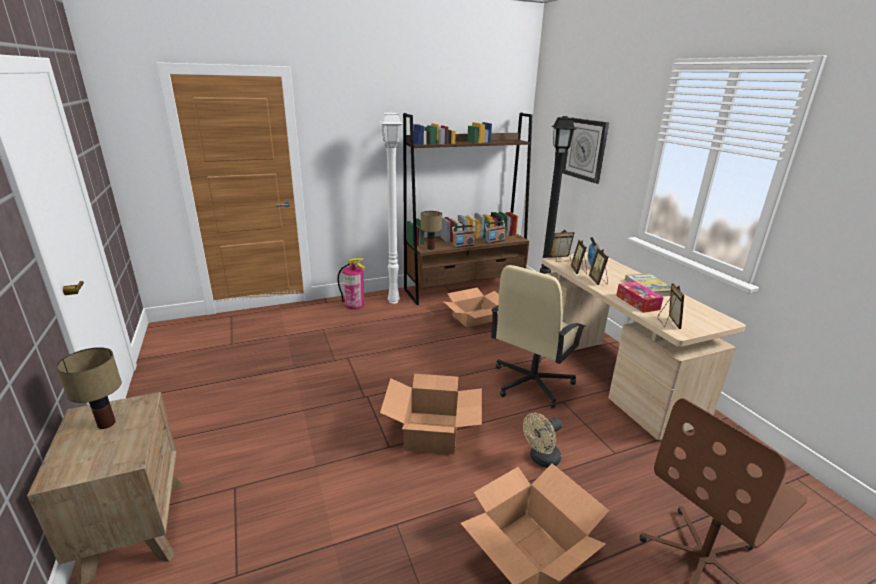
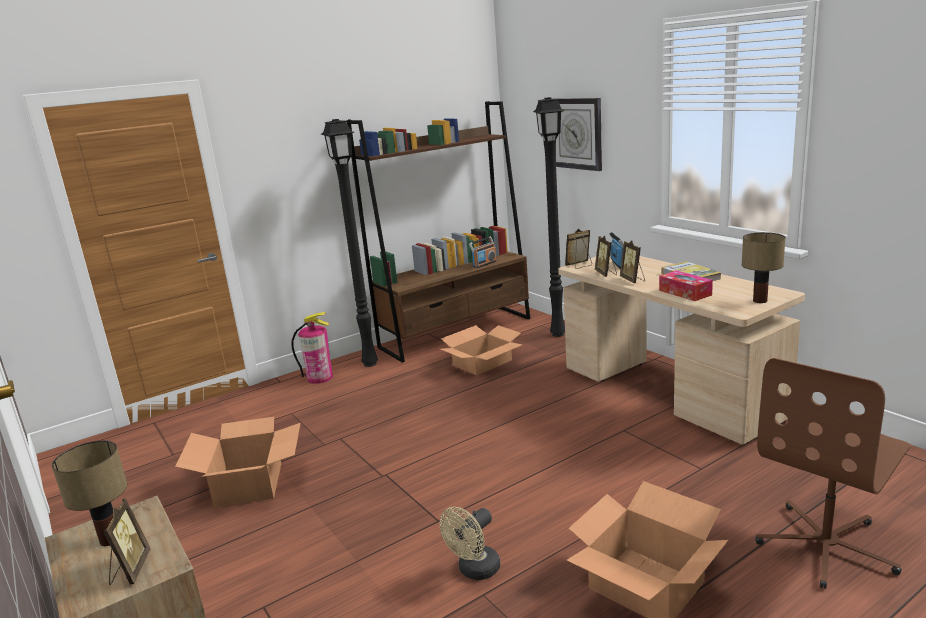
camera: 10 degrees left, 5 degrees down
white floor lamp [379,111,403,304] -> black floor lamp [321,119,378,367]
cardboard box [380,374,482,454] -> cardboard box moved to [175,417,300,507]
table lamp [421,211,442,250] -> table lamp moved to [742,232,786,303]
radio [452,225,476,248] -> none
beige office chair [491,265,586,408] -> none
beige fan [523,412,562,468] -> beige fan moved to [440,507,500,580]
picture frame [658,284,684,329] -> picture frame moved to [103,498,150,585]

